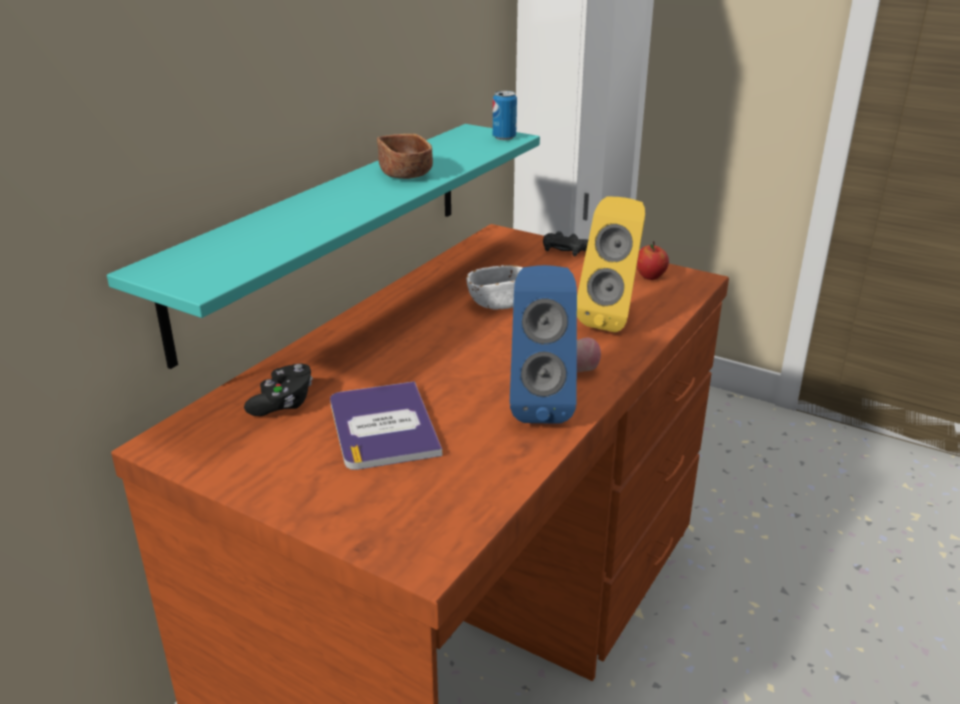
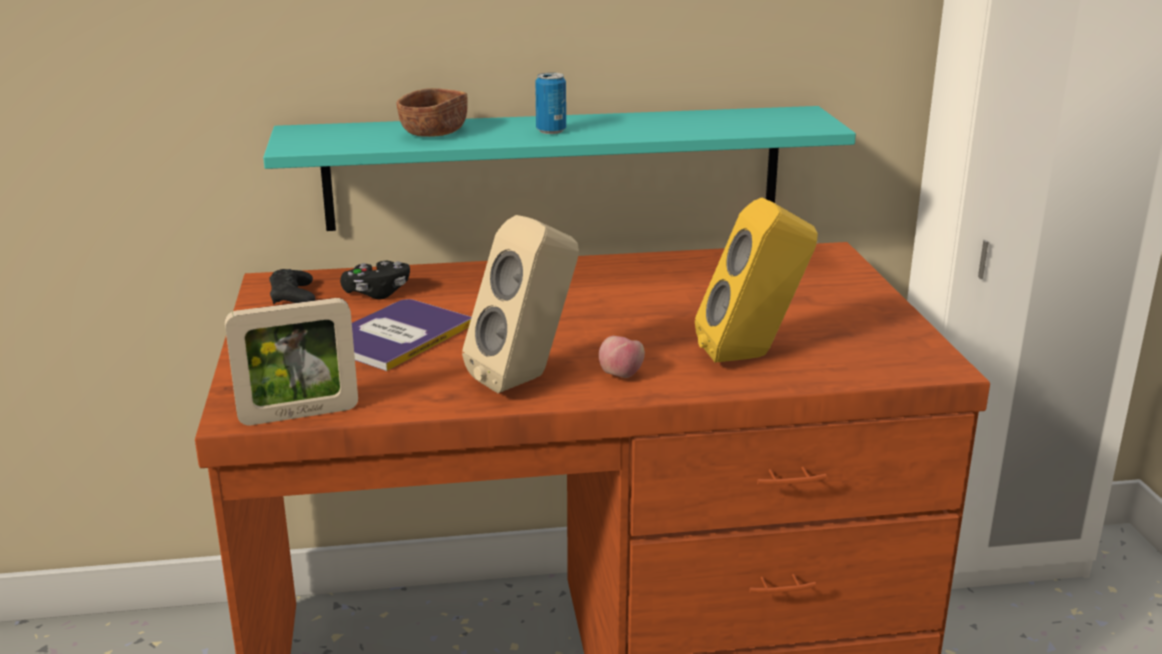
camera: 50 degrees right, 5 degrees down
brown bowl [377,134,433,179] -> brown bowl moved to [397,88,468,137]
white bowl [467,265,522,309] -> none
can [493,91,517,140] -> can moved to [535,72,566,134]
blue speaker [510,265,577,424] -> beige speaker [462,215,579,393]
black game controller [543,231,588,256] -> black game controller moved to [269,269,315,304]
apple [637,241,669,280] -> none
none -> picture frame [225,298,358,425]

